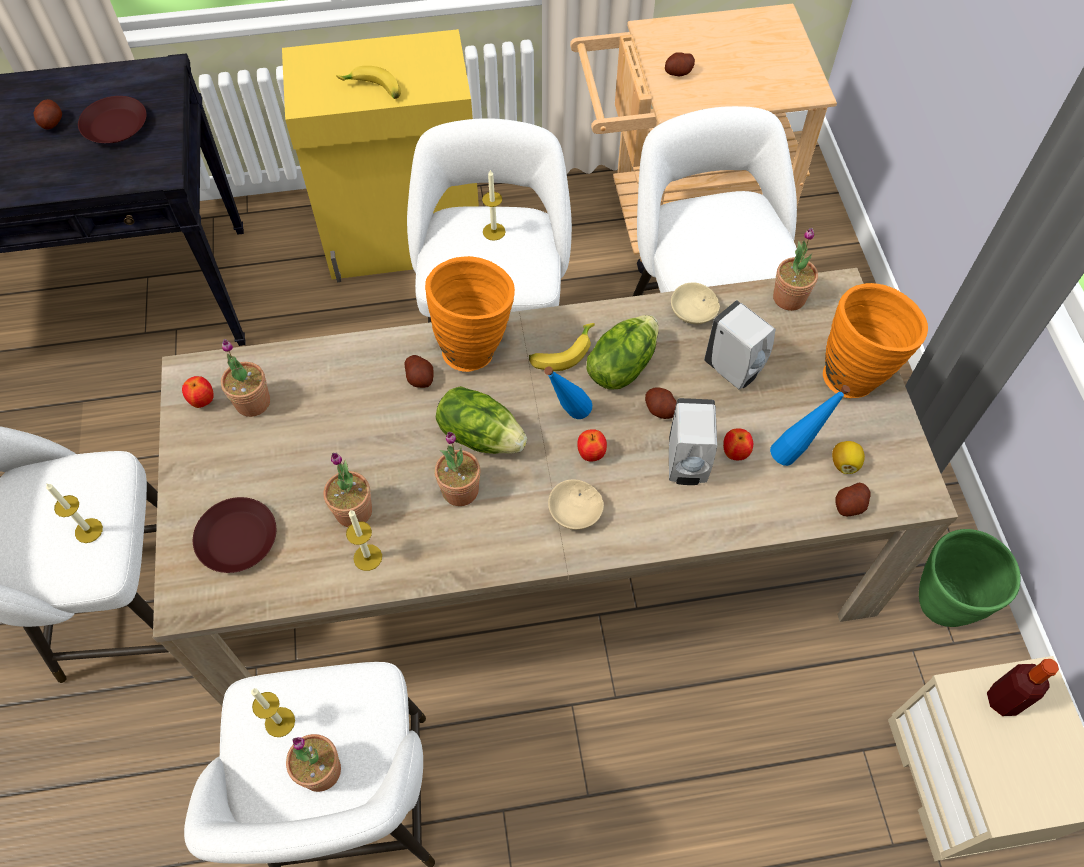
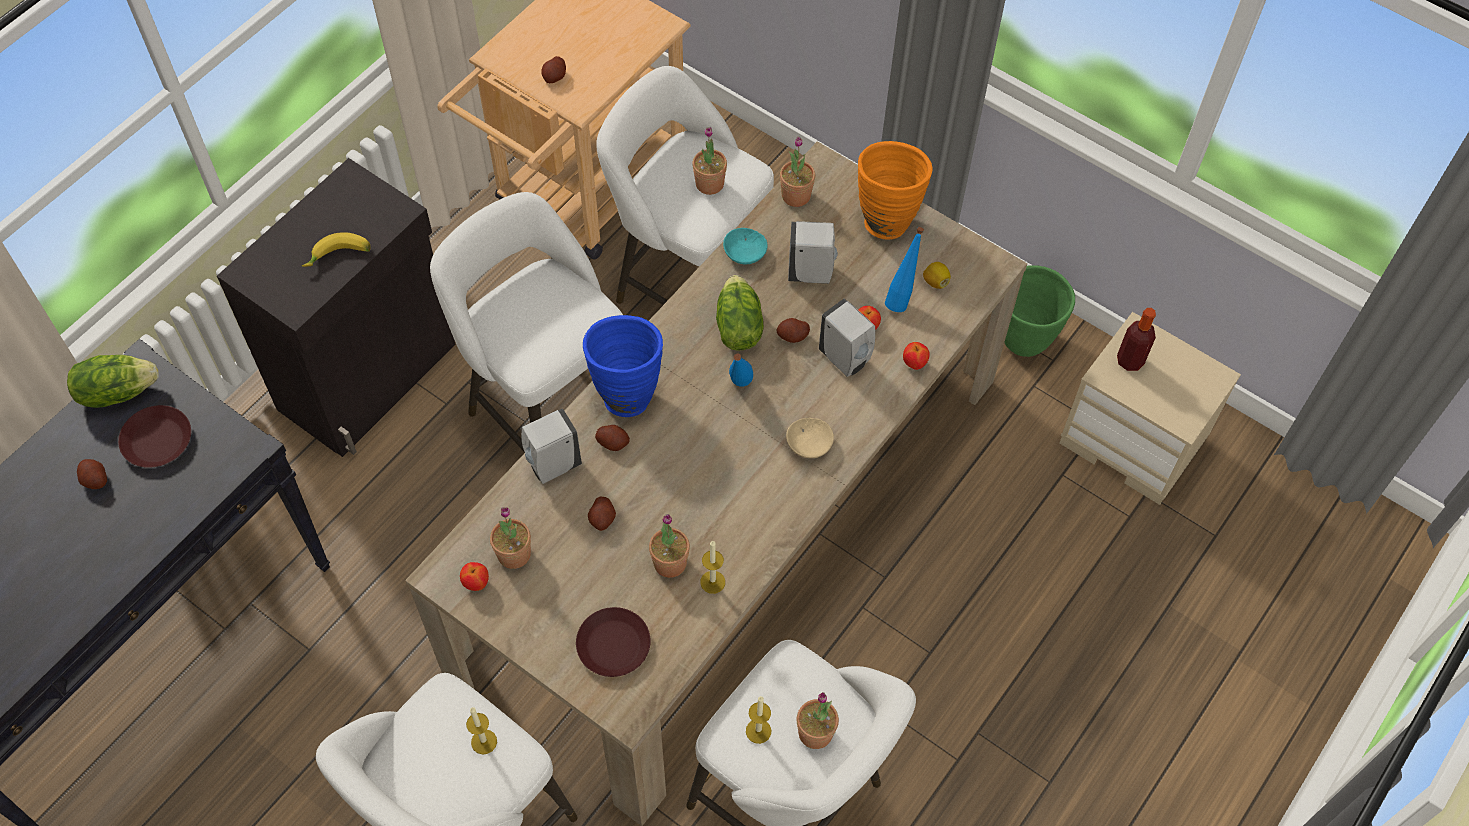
camera: 45 degrees left, 0 degrees up
yellow cabinet [282,29,479,282] -> black cabinet [217,158,455,457]
orange vase [425,256,515,372] -> blue vase [583,315,663,417]
potted plant [435,431,480,506] -> potted plant moved to [692,127,727,195]
lettuce [436,386,527,454] -> lettuce moved to [67,355,159,408]
candle [482,169,506,241] -> none
banana [529,323,595,371] -> none
apple [577,429,607,462] -> apple moved to [903,342,930,370]
beige bowl [671,283,720,324] -> turquoise bowl [723,228,768,264]
potato [835,482,870,517] -> potato moved to [588,497,616,531]
none -> white soap dispenser [521,408,582,484]

